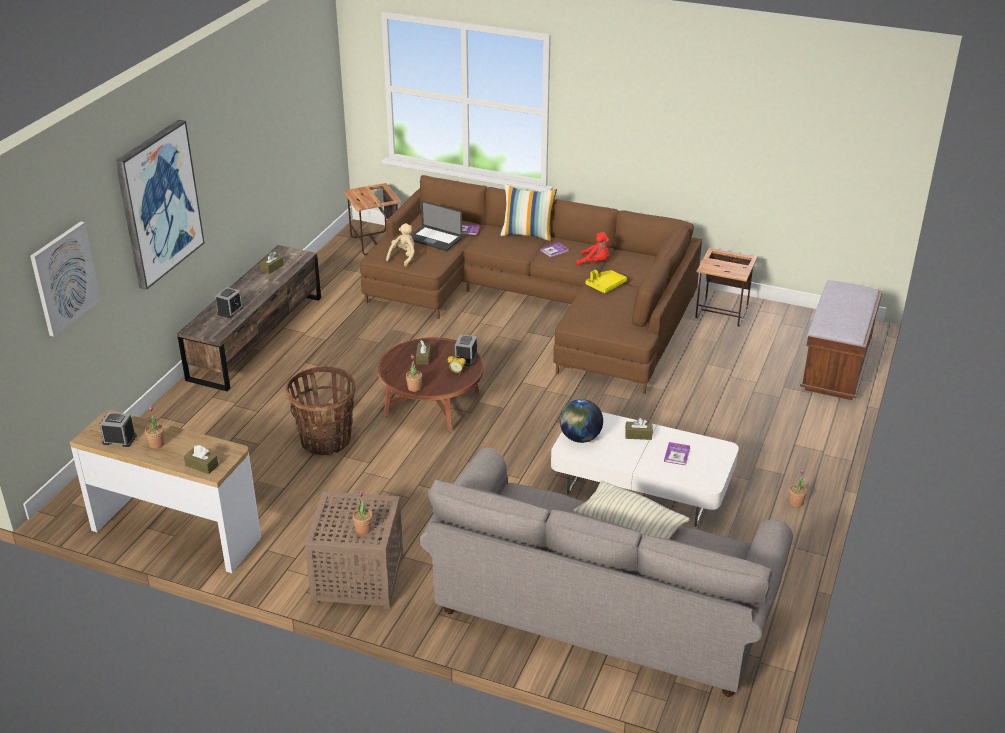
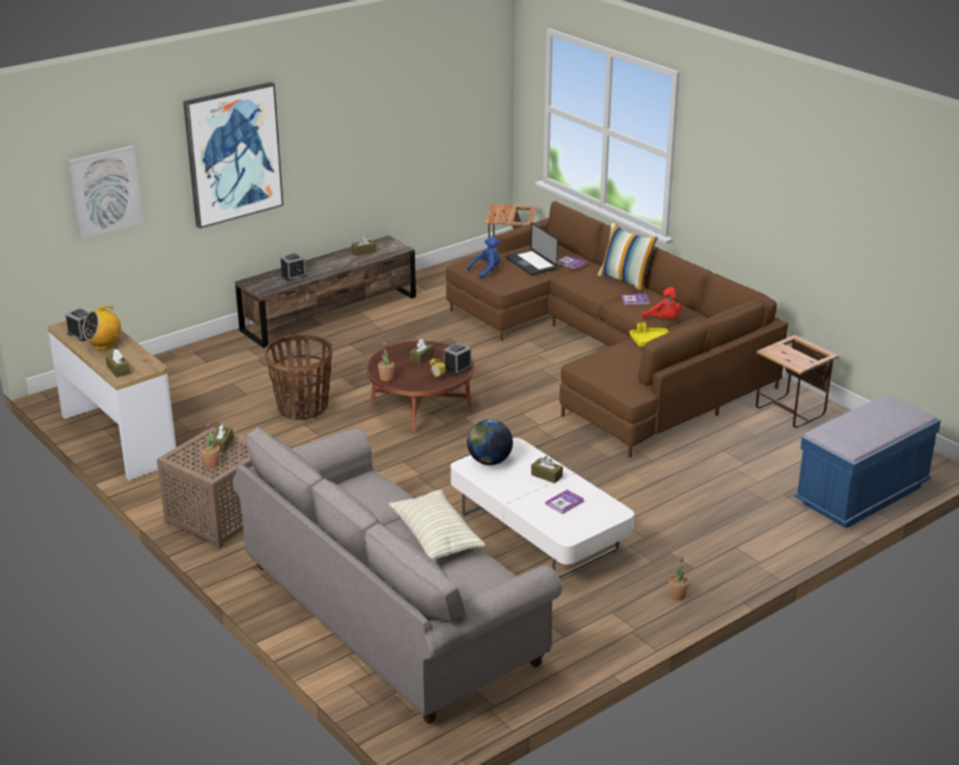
camera: 30 degrees right, 5 degrees down
potted plant [145,406,165,449] -> radio [83,305,121,350]
beige plush toy [386,223,415,267] -> blue plush toy [467,237,501,280]
brown bench [800,280,883,400] -> blue bench [794,394,941,528]
none -> brown tissue box [212,423,234,453]

